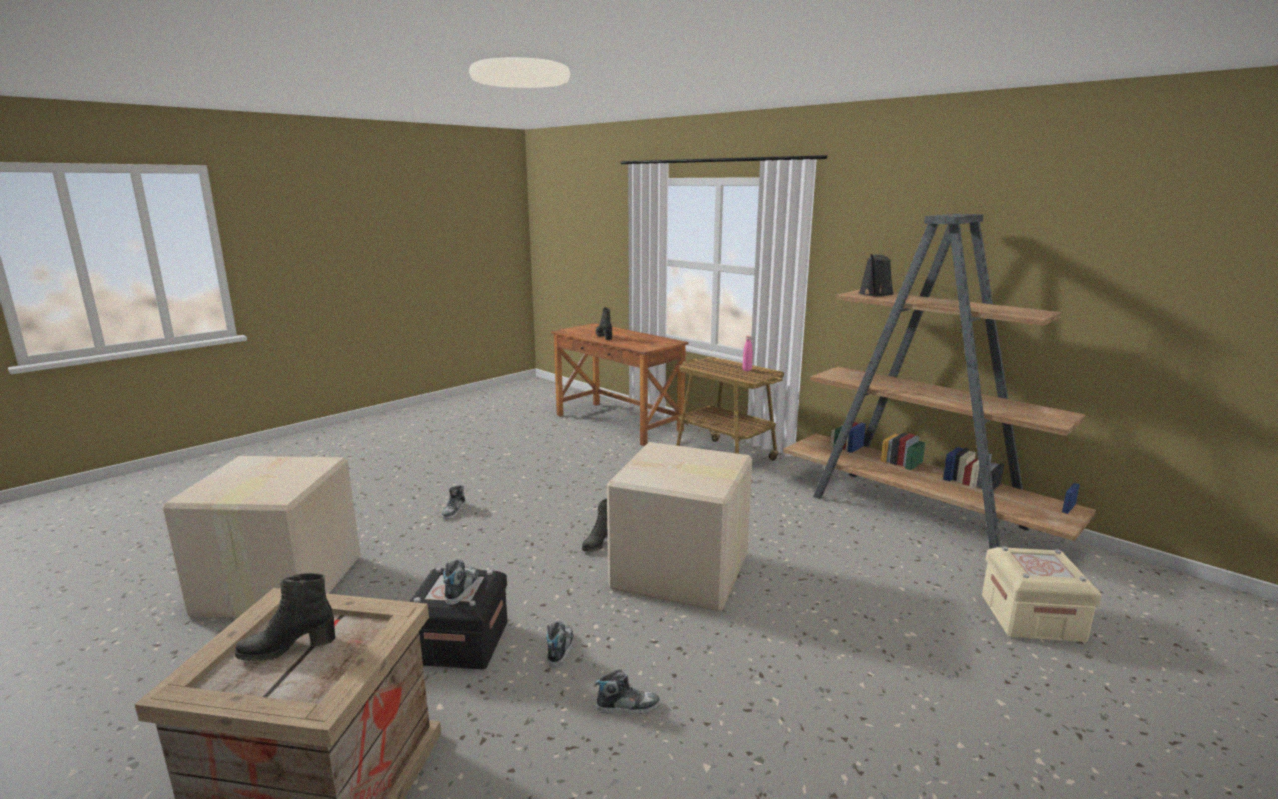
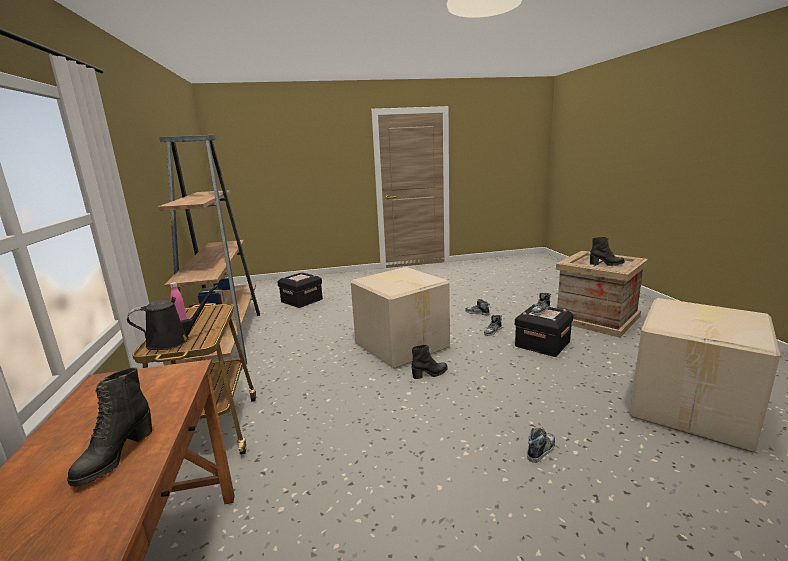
camera: 145 degrees left, 0 degrees up
black watering can [859,254,894,296] -> black watering can moved to [127,285,218,350]
beige storage box [982,546,1102,642] -> black storage box [277,272,323,308]

